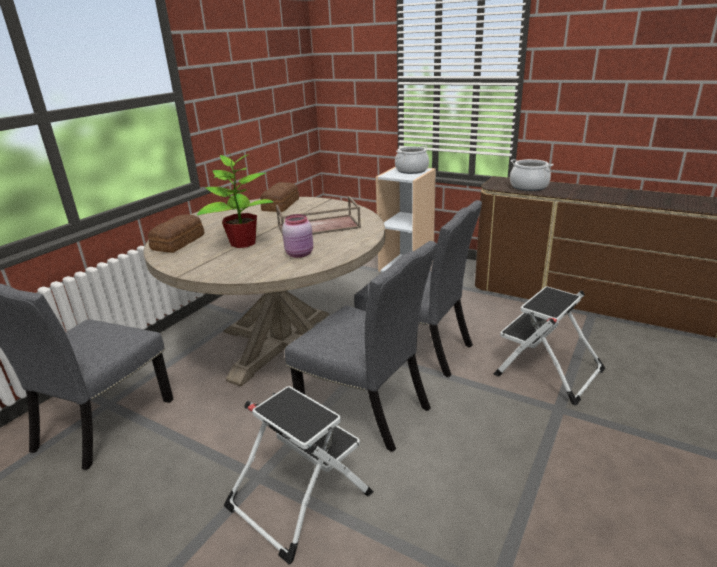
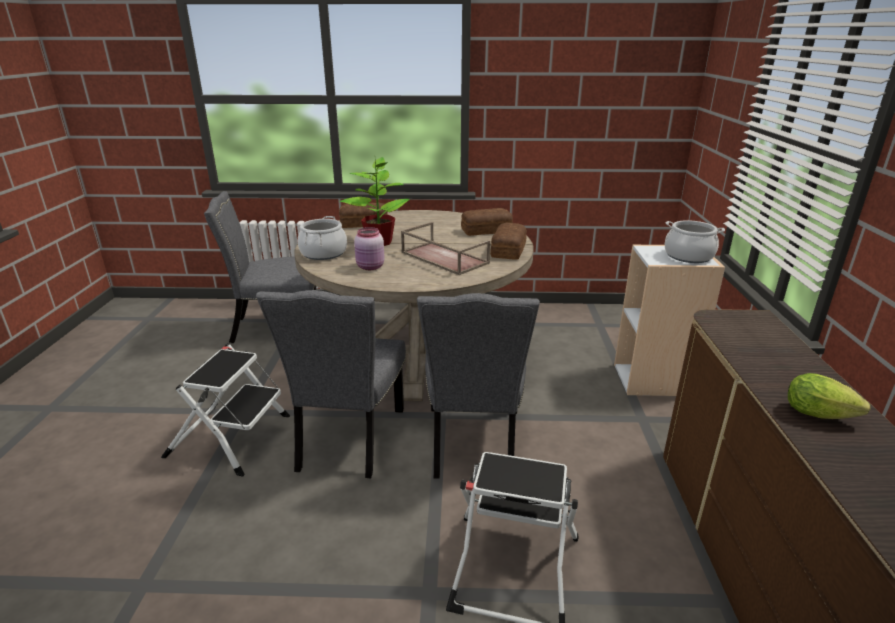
camera: 60 degrees right, 0 degrees up
cooking pot [510,159,554,191] -> cooking pot moved to [298,216,347,260]
none -> bread [490,223,527,260]
none -> lettuce [788,373,870,419]

